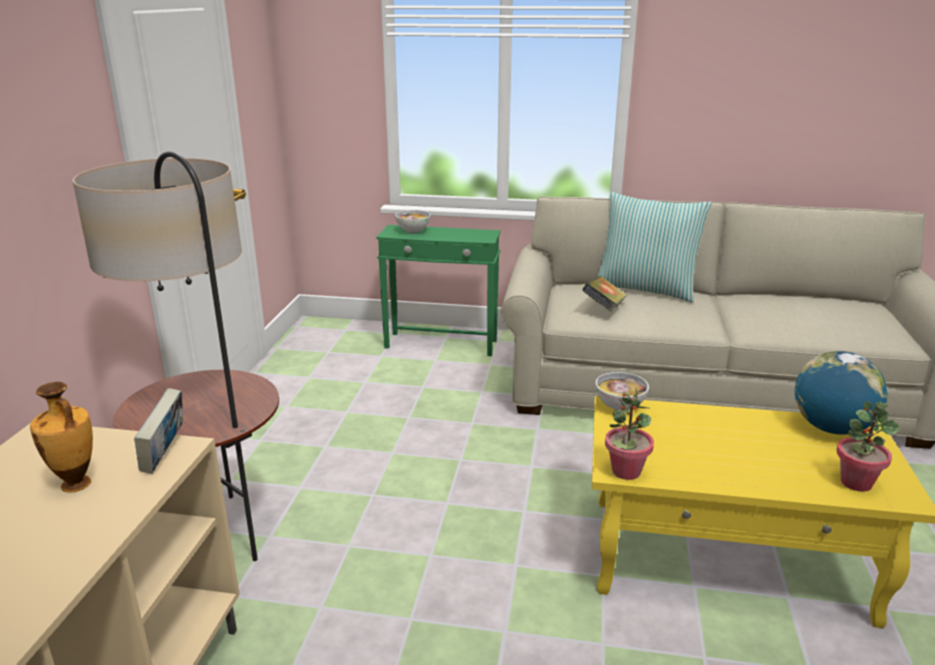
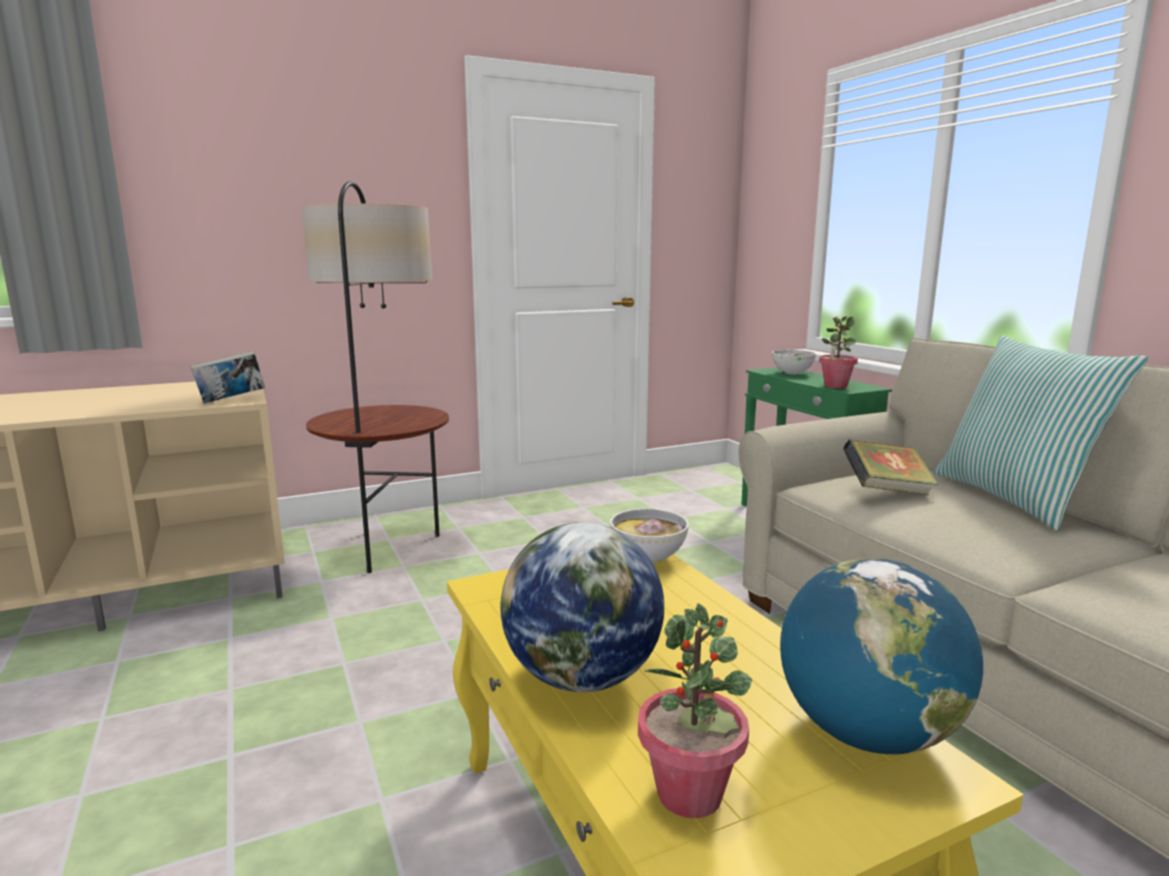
camera: 55 degrees right, 10 degrees down
vase [30,382,93,493] -> none
potted plant [605,388,654,480] -> potted plant moved to [819,316,858,388]
none -> globe [500,522,664,692]

